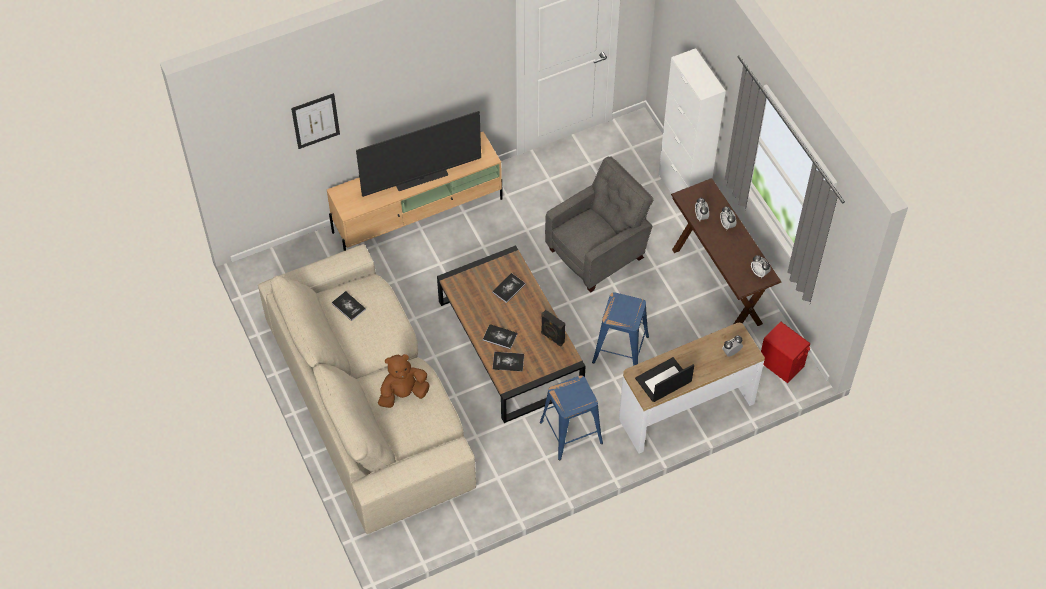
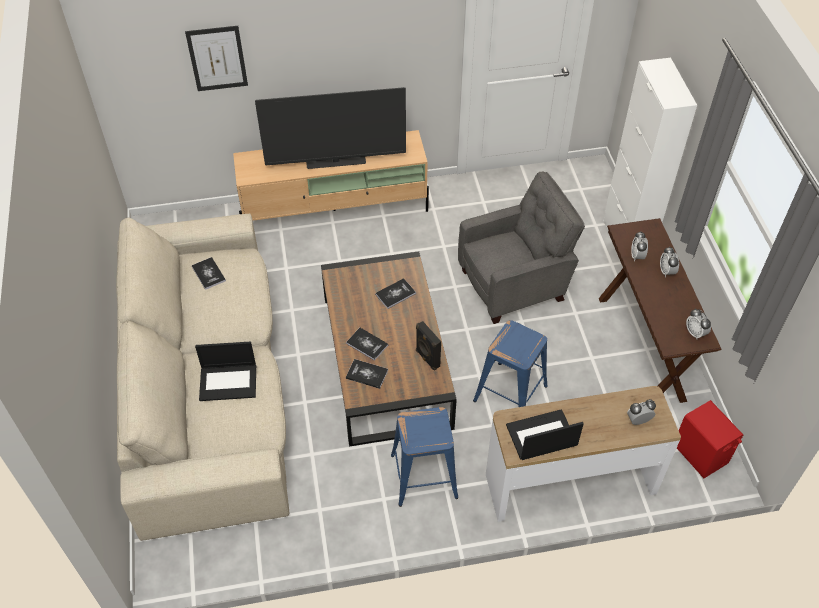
camera: 15 degrees right, 5 degrees down
brown plush toy [378,354,430,408] -> laptop [195,341,256,401]

